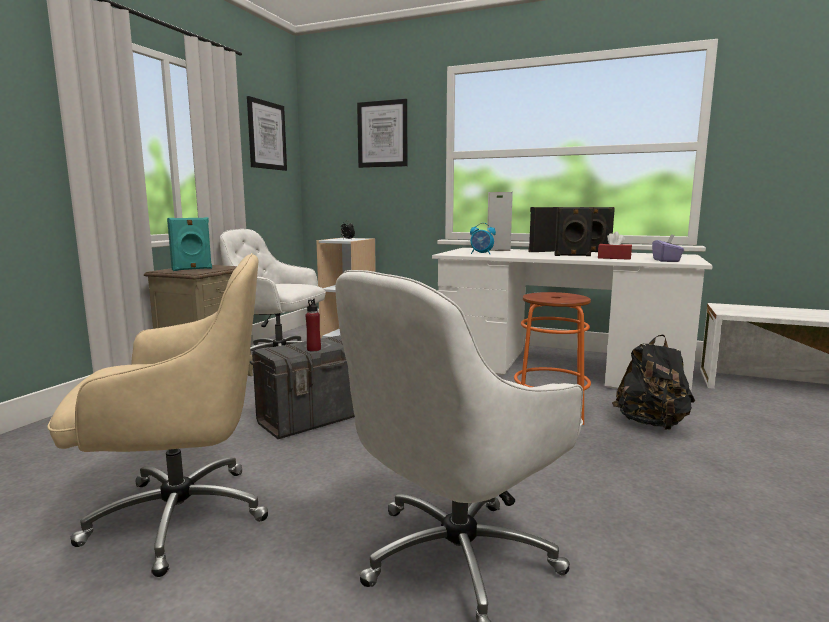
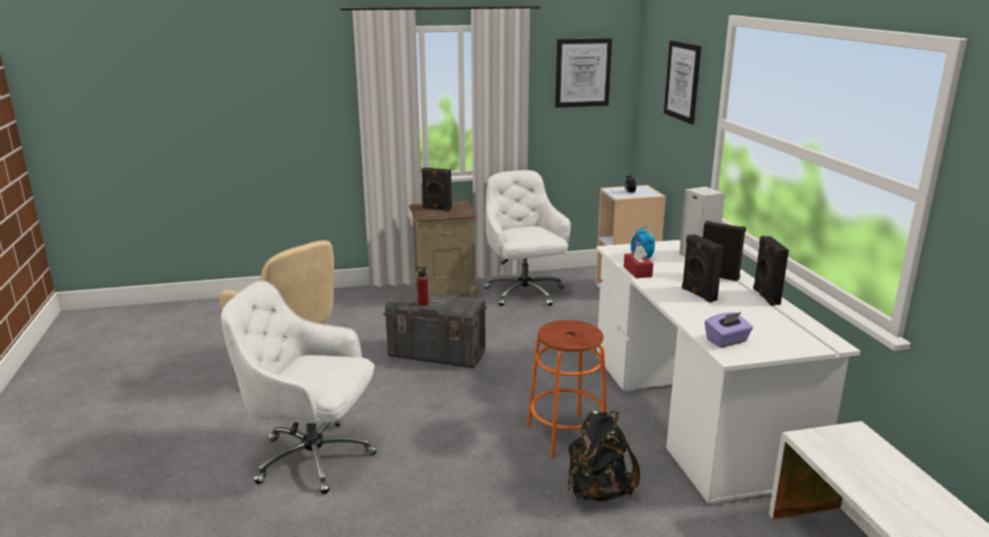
camera: 55 degrees right, 10 degrees up
turquoise speaker [167,217,212,271] -> black speaker [421,167,452,211]
red tissue box [598,231,632,260] -> red tissue box moved to [624,246,653,278]

